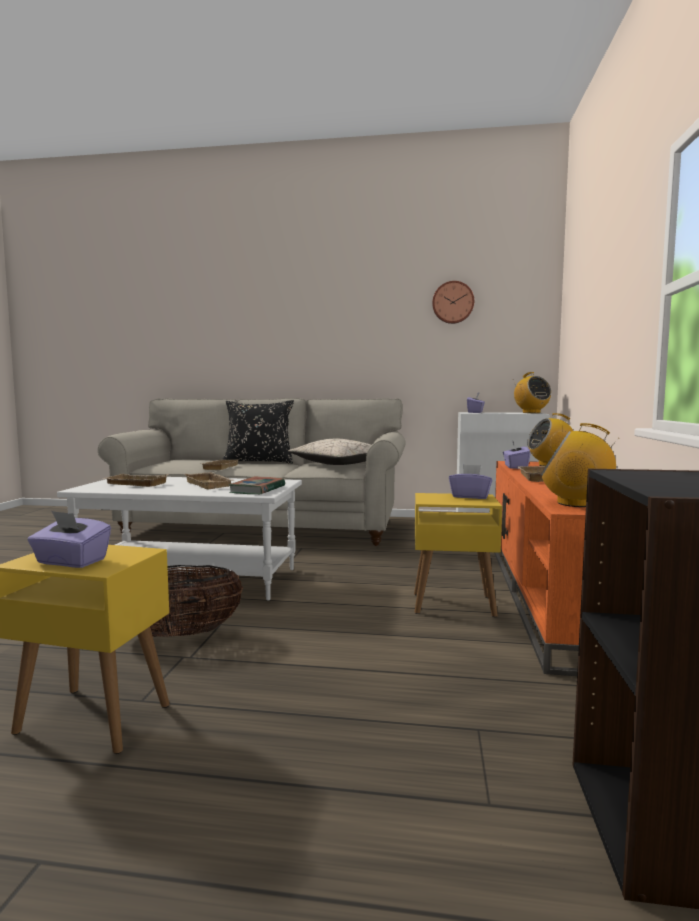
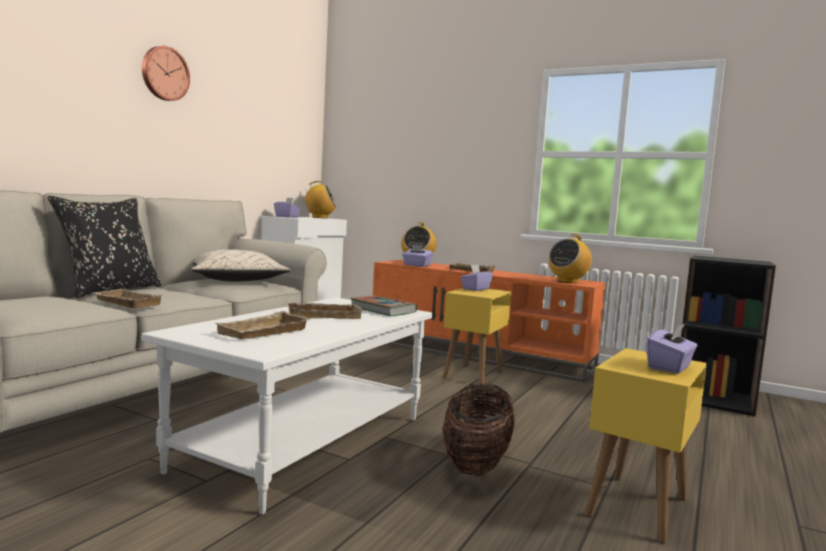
camera: 70 degrees left, 0 degrees up
wall clock [432,281,474,324] -> wall clock moved to [142,46,190,101]

